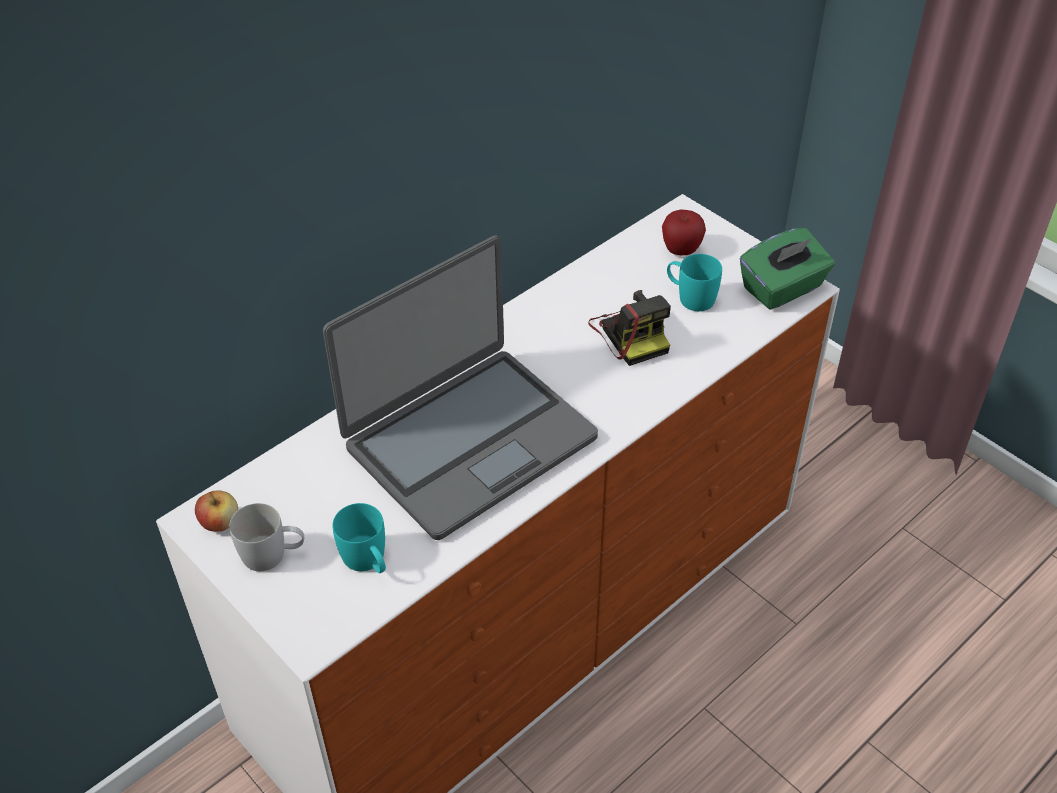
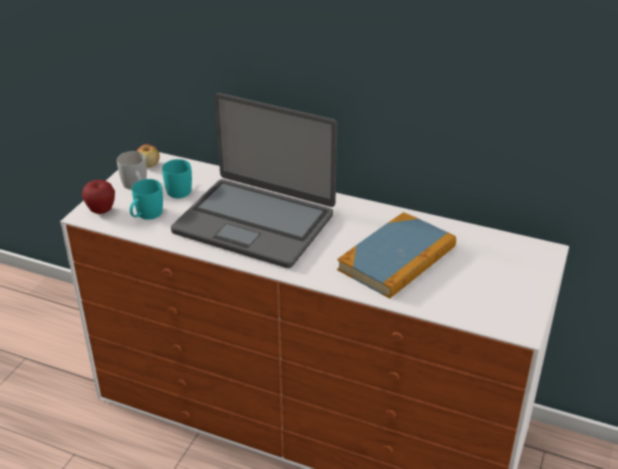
camera: 65 degrees right, 10 degrees down
camera [588,290,671,366] -> book [337,212,456,299]
apple [662,210,706,255] -> apple moved to [82,180,115,214]
turquoise mug [667,254,722,311] -> turquoise mug moved to [162,159,192,198]
green tissue box [740,228,835,310] -> none

